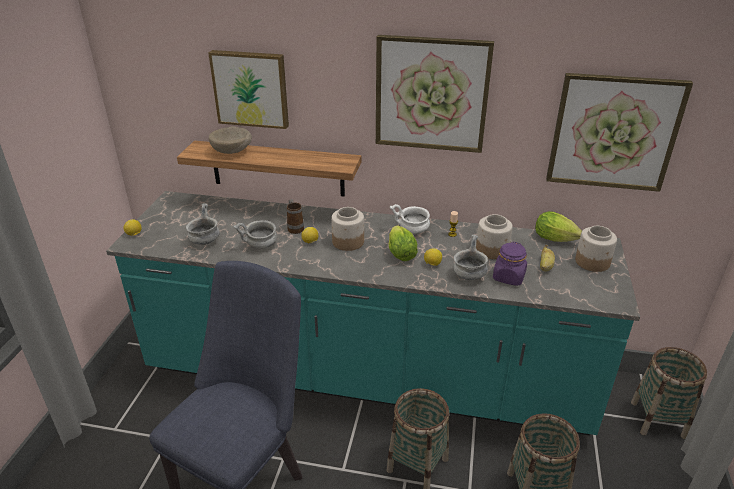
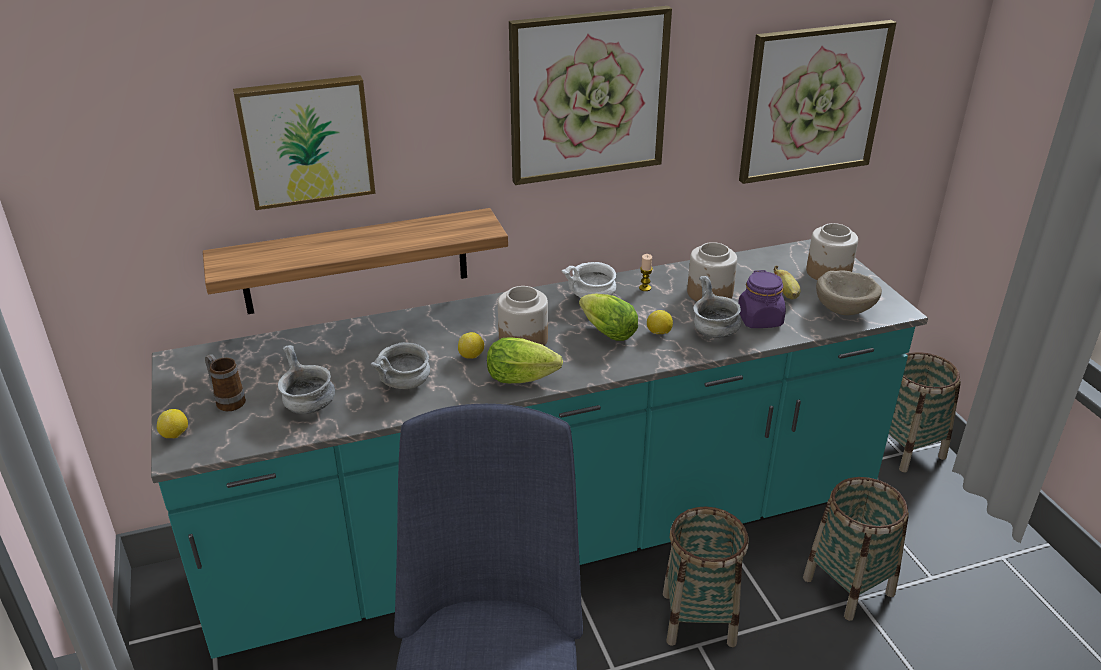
camera: 30 degrees left, 0 degrees up
beige bowl [209,126,252,154] -> beige bowl moved to [816,271,882,315]
mug [287,199,304,234] -> mug moved to [205,354,246,411]
lettuce [535,211,582,242] -> lettuce moved to [487,337,563,383]

